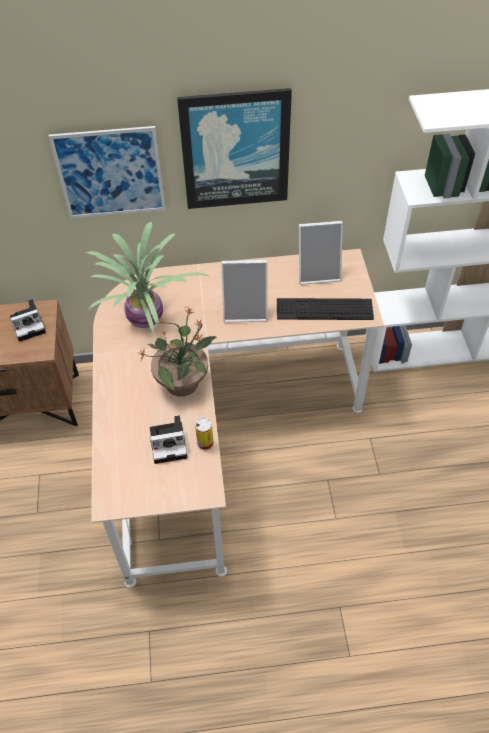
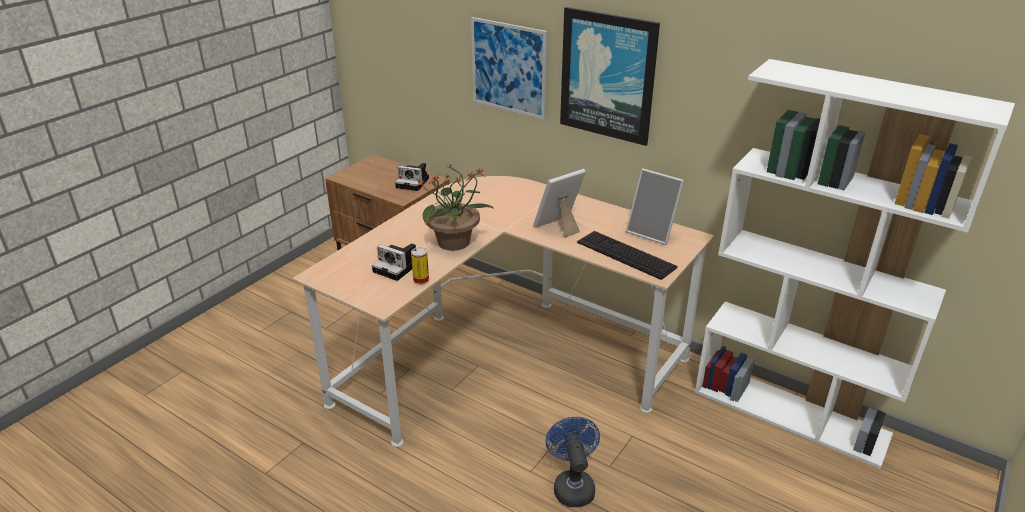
camera: 40 degrees right, 20 degrees down
potted plant [86,221,209,333] -> none
picture frame [221,260,268,322] -> picture frame turned 105 degrees clockwise [533,169,586,238]
none -> blue fan [546,417,600,507]

